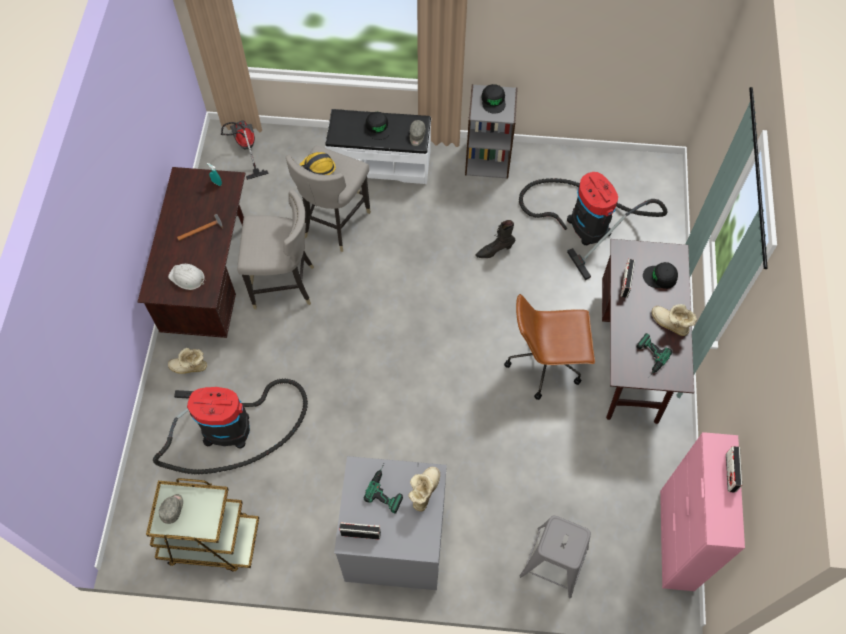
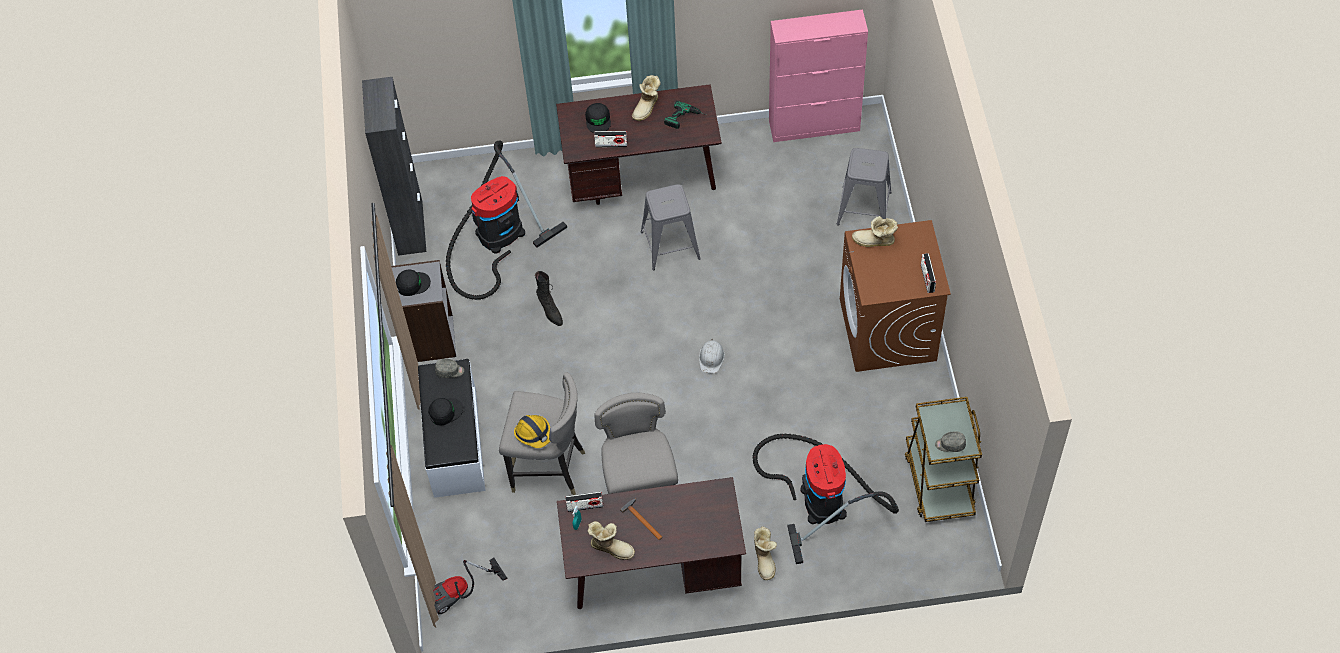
camera: 100 degrees left, 5 degrees down
white hard hat [168,264,206,290] -> white hard hat moved to [699,339,725,374]
grey washing machine [334,456,447,590] -> brown washing machine [840,220,951,372]
power drill [364,464,403,513] -> none
brown office chair [504,294,595,400] -> grey stool [641,184,701,270]
radio [726,446,742,493] -> radio moved to [565,492,603,512]
none -> black cabinet [362,77,427,256]
none -> boot [587,521,635,560]

